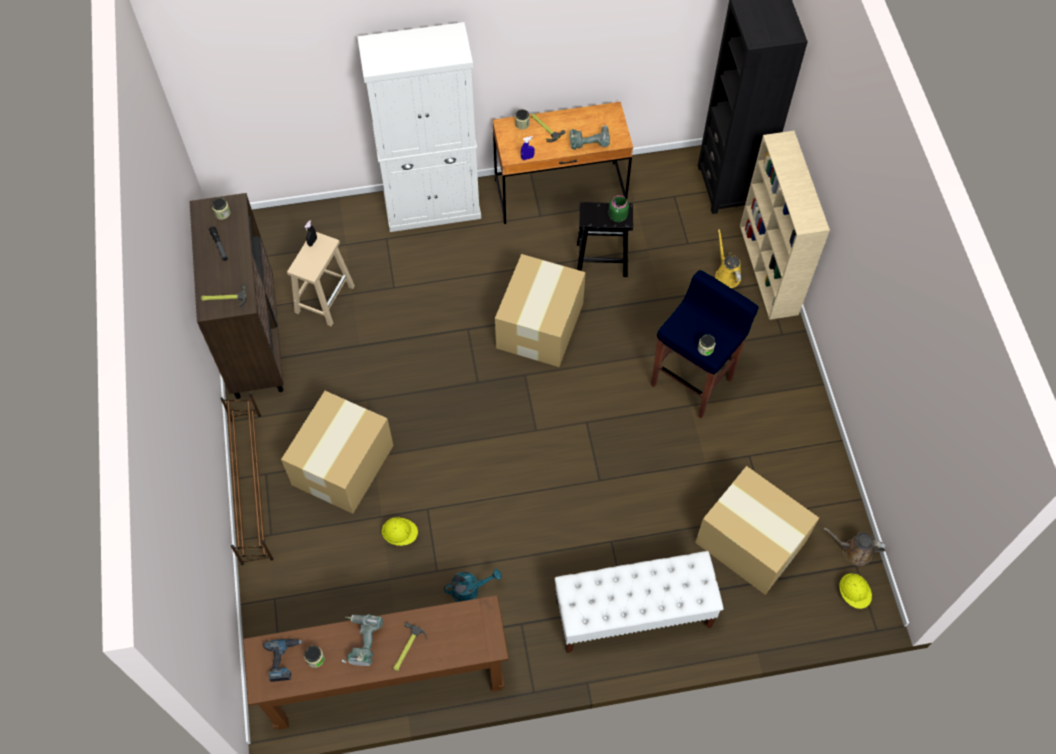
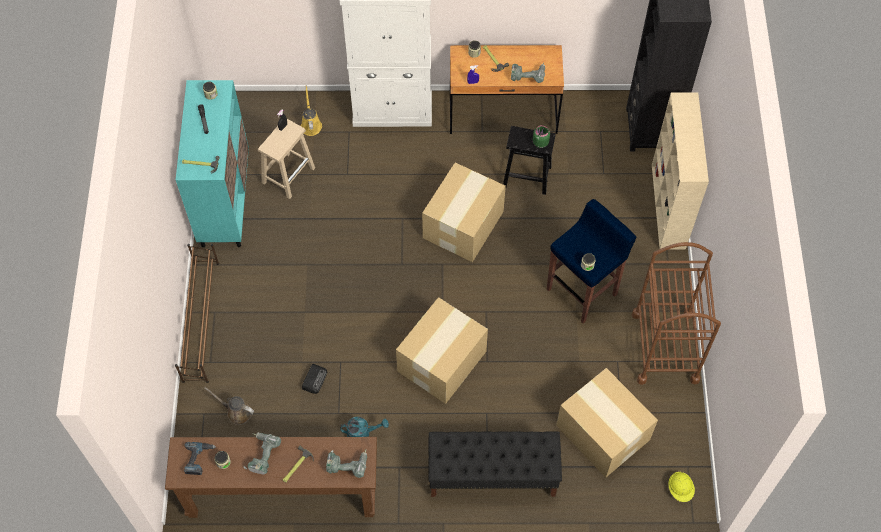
camera: 10 degrees right, 0 degrees up
brown cabinet [189,193,284,399] -> turquoise cabinet [176,80,249,247]
cardboard box [281,391,393,514] -> cardboard box moved to [396,297,488,404]
yellow hard hat [382,517,418,546] -> radio [302,364,327,394]
white bench [555,551,724,653] -> black bench [428,431,562,497]
yellow watering can [715,229,741,288] -> yellow watering can moved to [301,86,322,136]
brown watering can [824,527,886,566] -> brown watering can moved to [204,387,254,425]
none -> power drill [326,449,367,478]
none -> brown cart [632,242,721,385]

